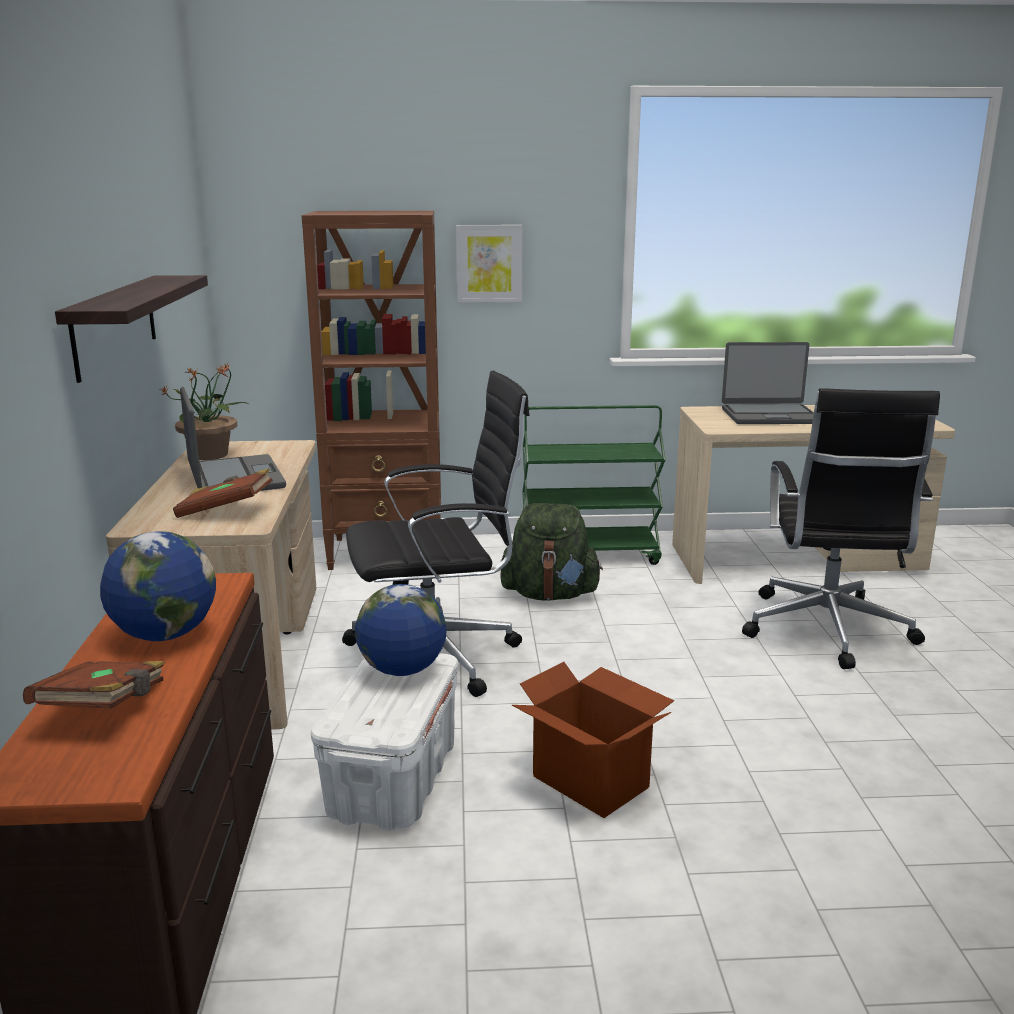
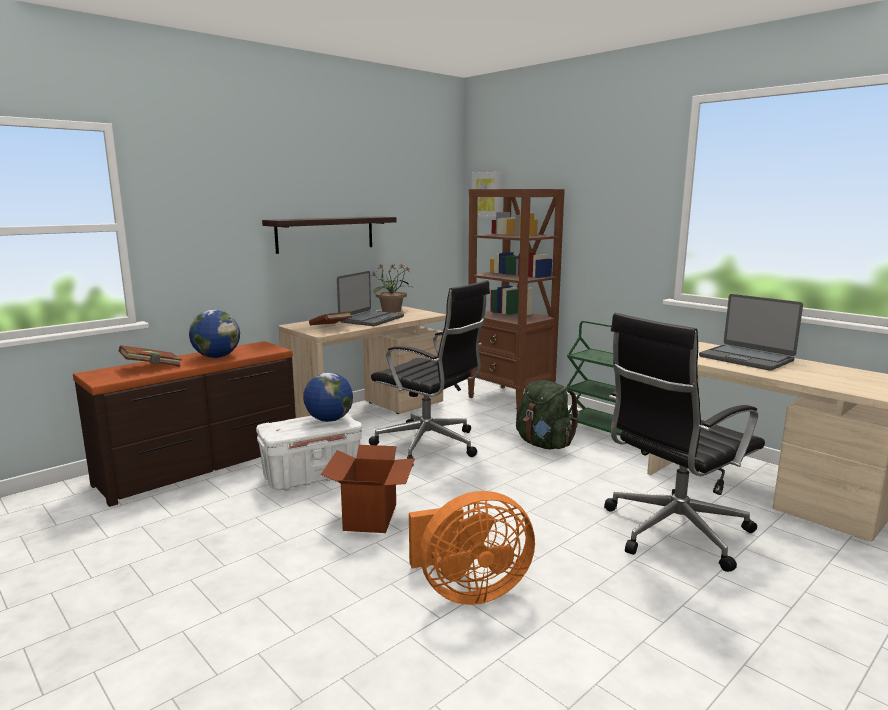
camera: 50 degrees right, 5 degrees down
picture [456,225,522,303] -> picture moved to [471,172,502,218]
none -> orange fan [409,491,535,605]

